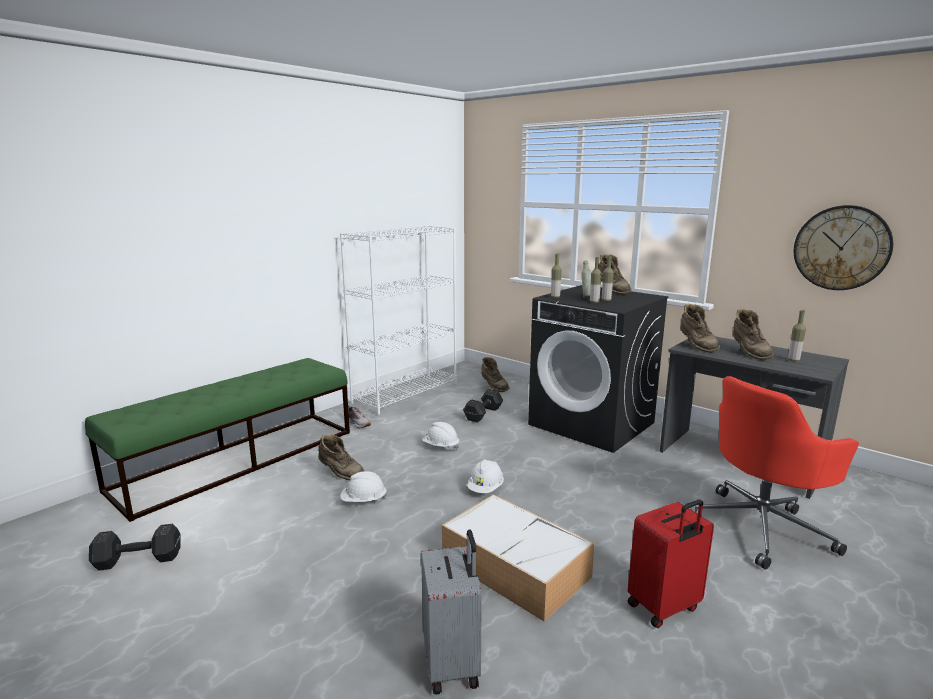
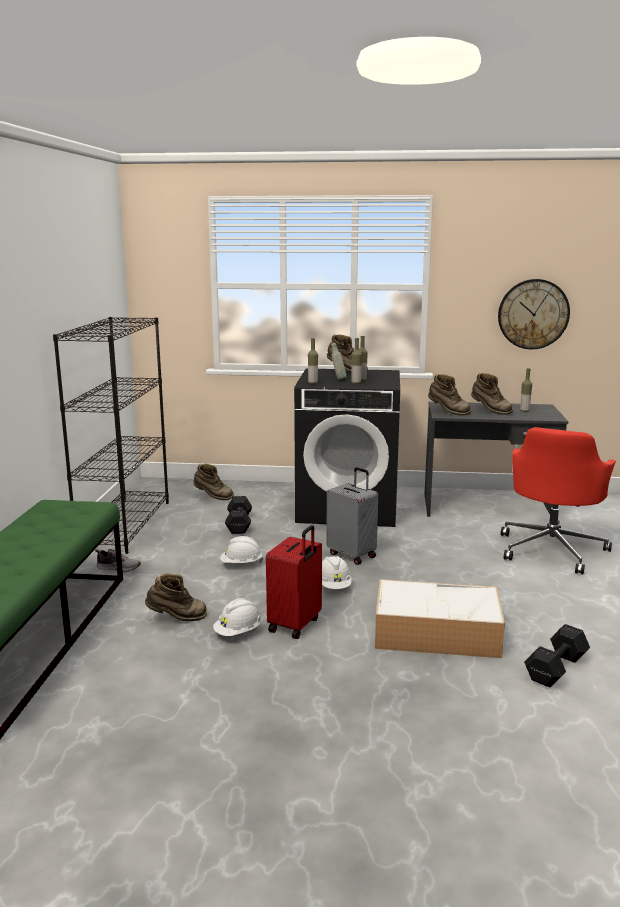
camera: 35 degrees left, 0 degrees up
black dumbbell [89,524,180,571] -> black dumbbell moved to [524,624,590,688]
white bookcase [340,226,457,415] -> black bookcase [53,317,169,554]
grey suitcase [421,529,482,695] -> grey suitcase moved to [326,467,378,565]
red suitcase [628,500,714,628] -> red suitcase moved to [266,525,322,639]

